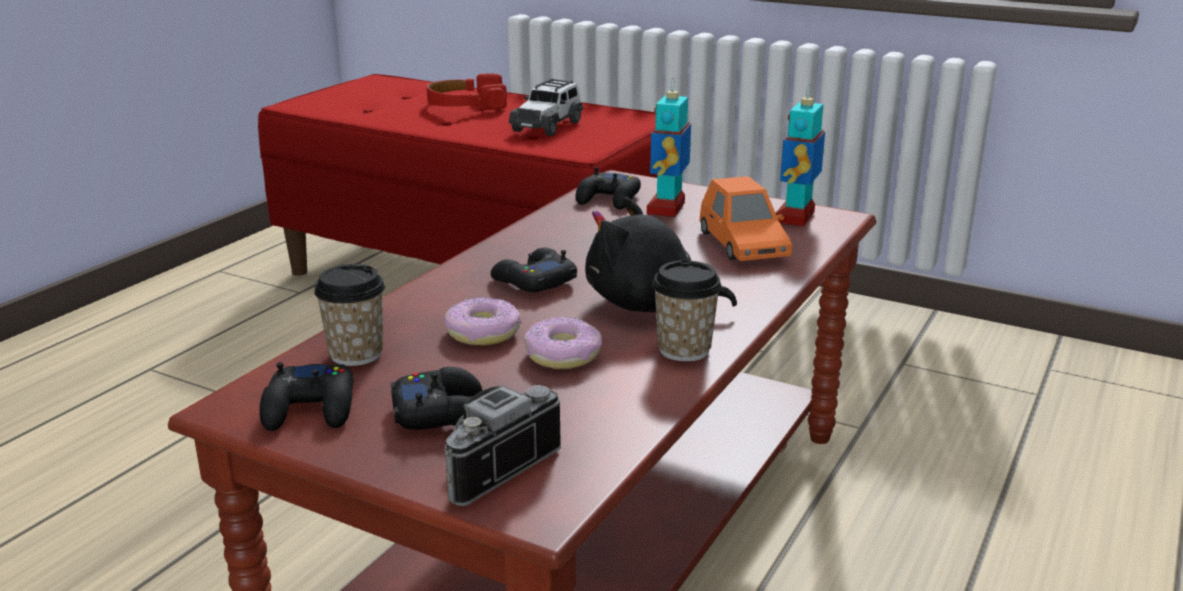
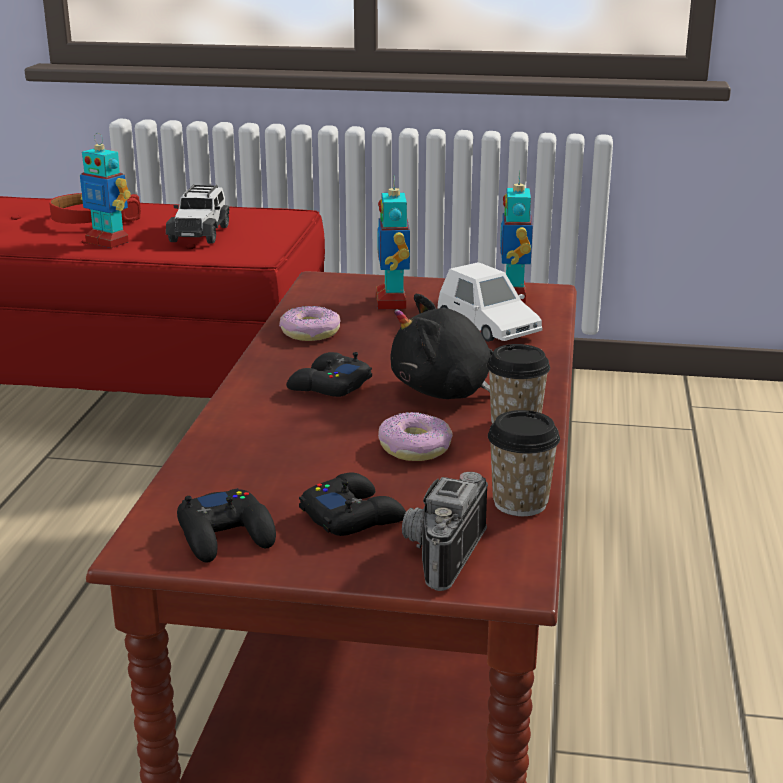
camera: 20 degrees left, 0 degrees up
cup [314,264,385,366] -> cup moved to [488,410,560,516]
donut [444,297,521,345] -> donut moved to [279,306,341,341]
black game controller [575,167,641,210] -> none
orange toy car [699,176,792,261] -> white toy car [437,262,542,342]
none -> toy robot [80,133,131,248]

